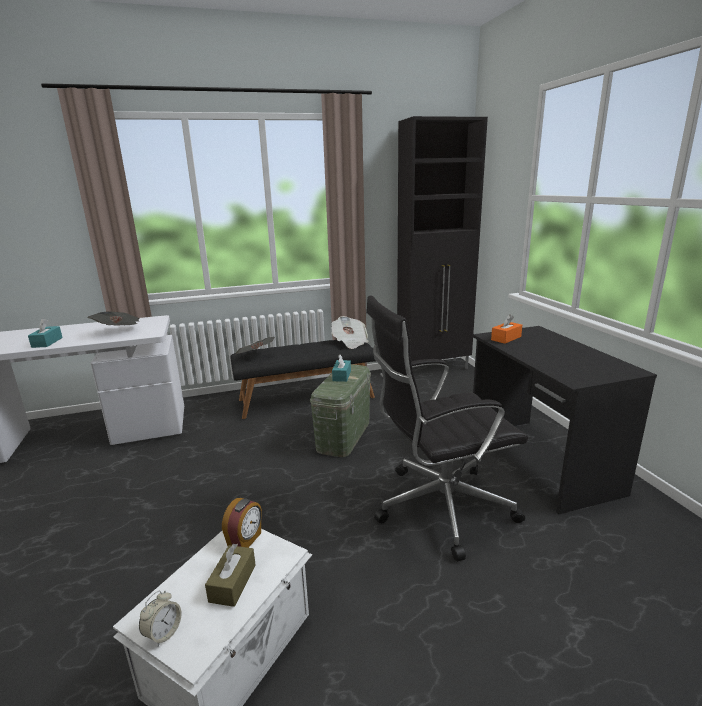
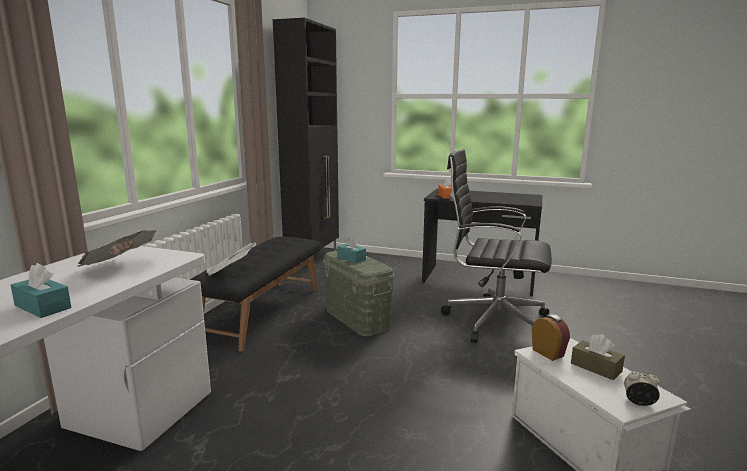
camera: 55 degrees left, 5 degrees down
alarm clock [139,590,182,646] -> alarm clock turned 45 degrees counterclockwise [624,370,660,406]
newspaper [331,316,369,349] -> none
black office chair [366,295,528,561] -> black office chair turned 90 degrees clockwise [441,149,552,343]

